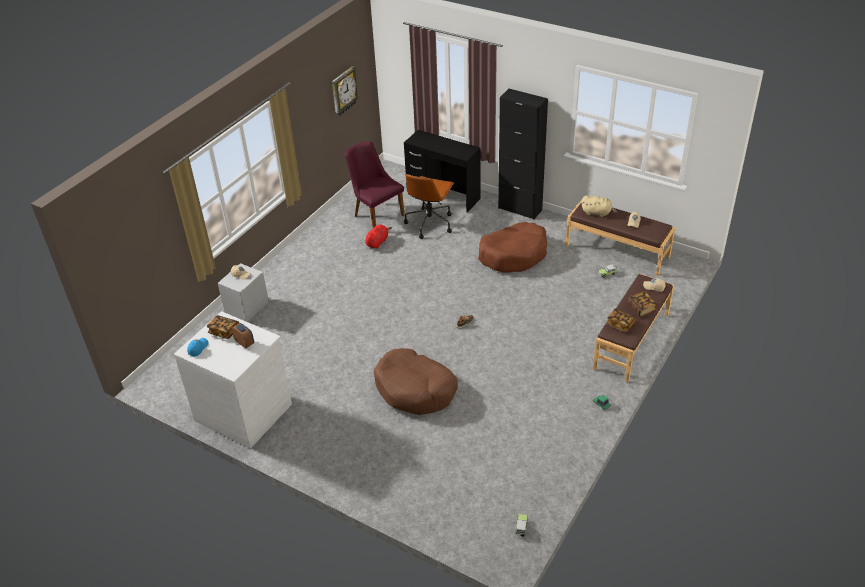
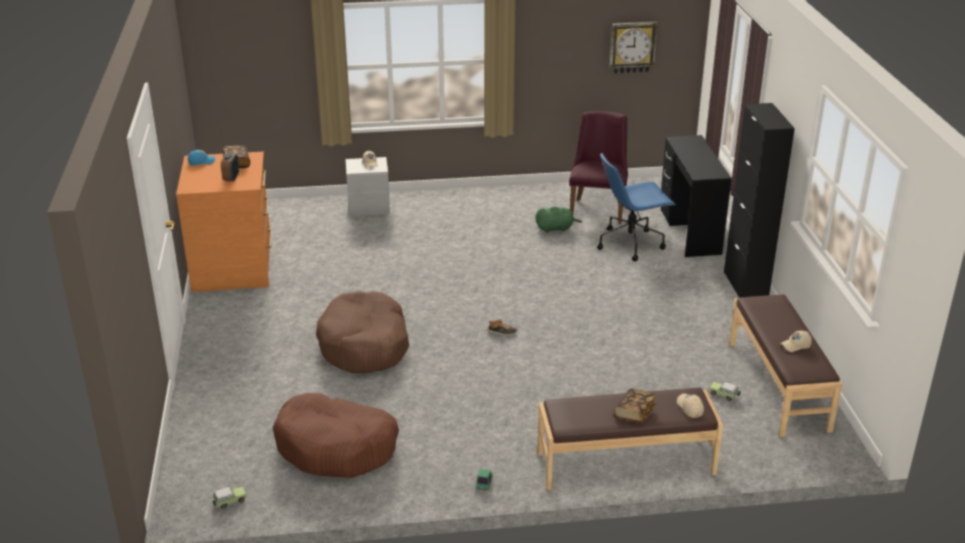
camera: 50 degrees right, 10 degrees down
white dresser [174,311,292,449] -> orange dresser [176,152,272,292]
red plush toy [365,224,392,248] -> green plush toy [536,207,582,233]
brown office chair [404,174,454,239] -> blue office chair [597,152,676,261]
brown dog bed [478,222,547,273] -> brown dog bed moved to [273,393,399,478]
beige plush toy [582,196,618,217] -> none
book [606,309,637,332] -> none

